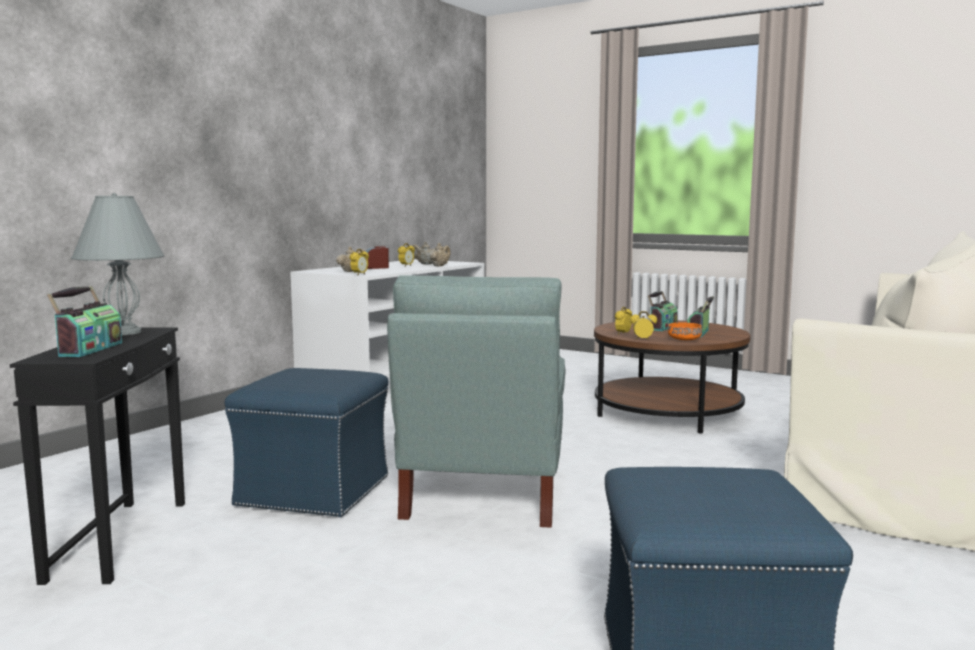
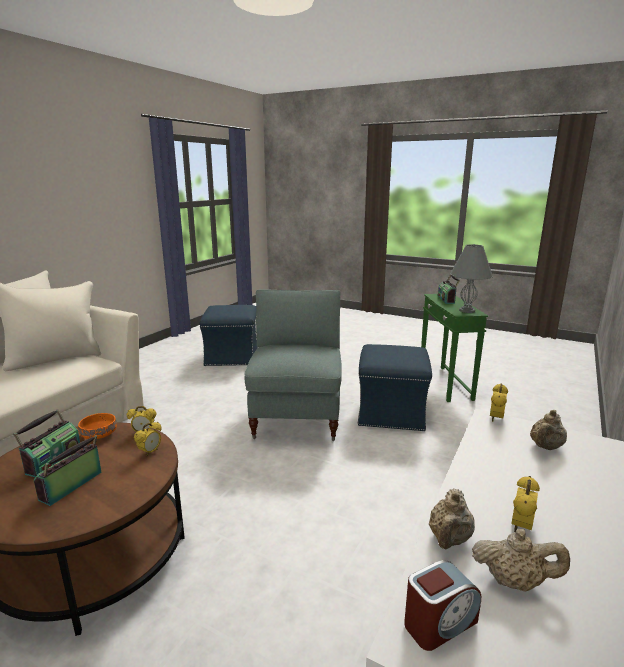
camera: 175 degrees right, 10 degrees up
black side table [10,327,185,585] -> green side table [421,294,488,402]
alarm clock [365,246,389,269] -> alarm clock moved to [404,560,481,651]

